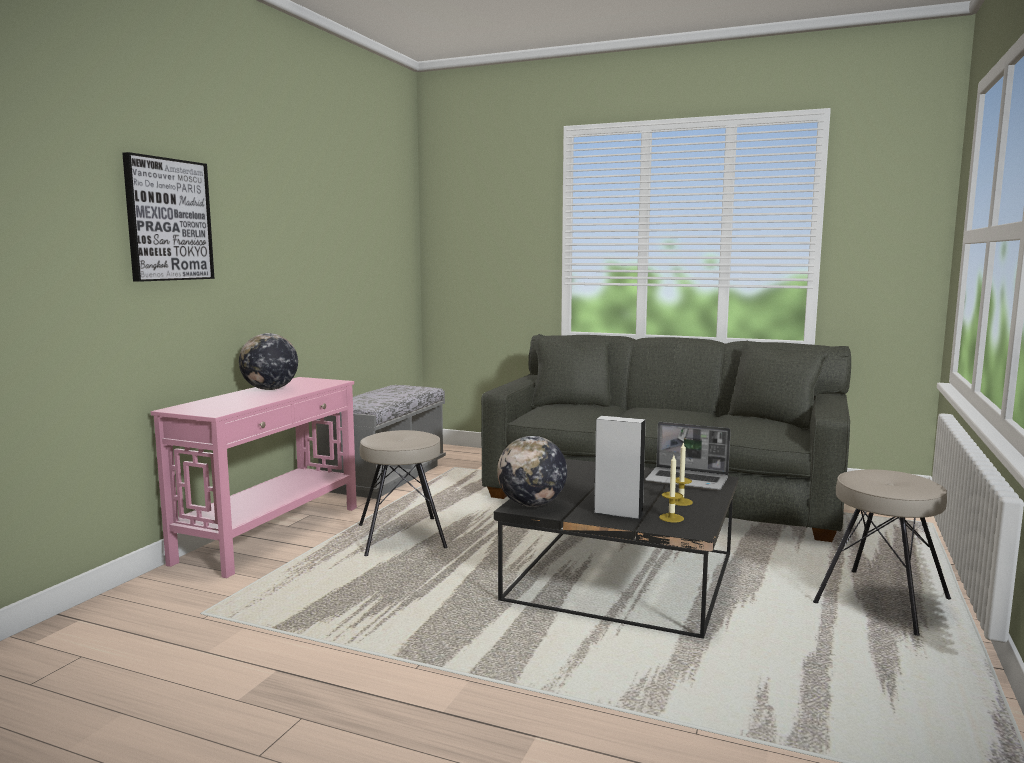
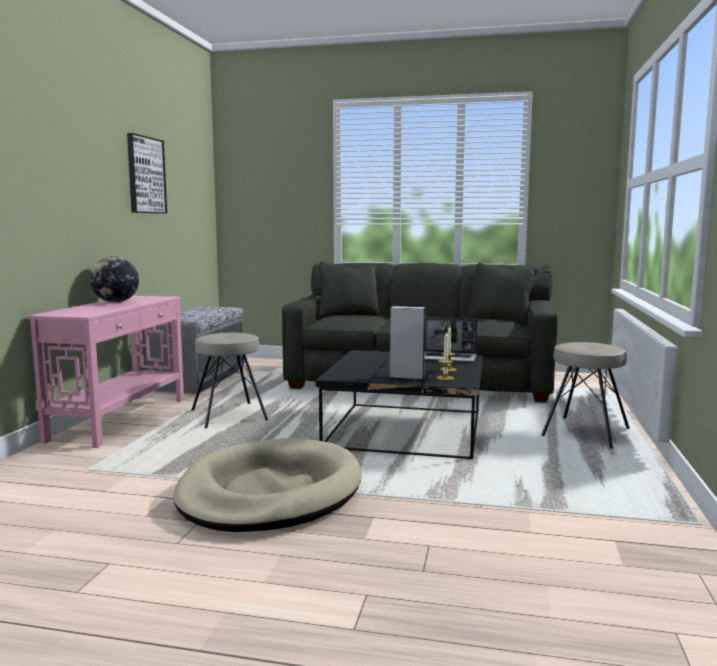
camera: 10 degrees left, 0 degrees up
picture [122,152,214,282] -> picture moved to [127,133,167,214]
globe [497,436,567,507] -> none
none -> beige dog bed [173,438,361,532]

